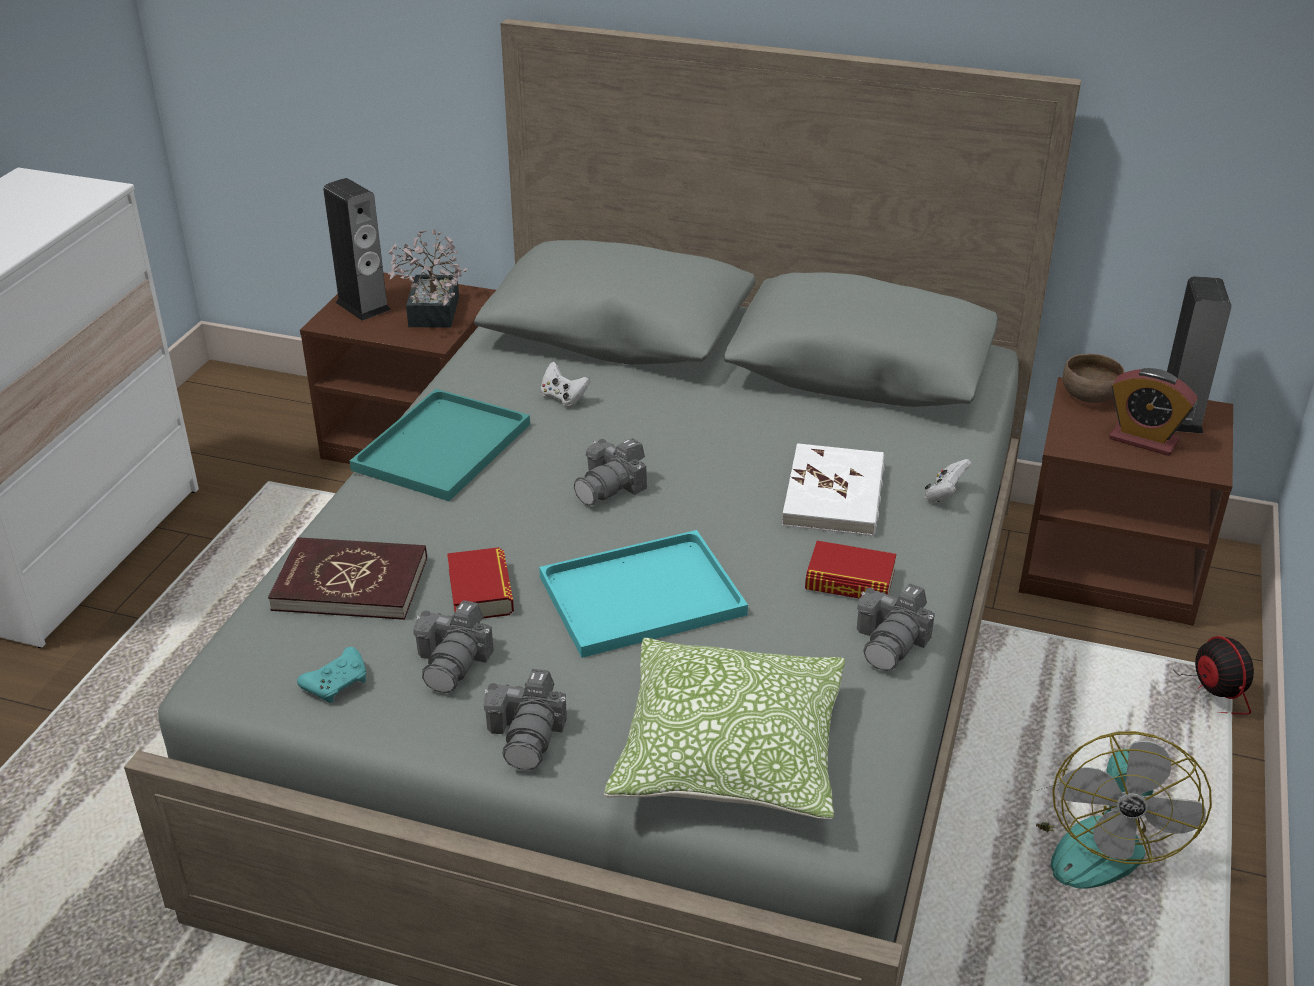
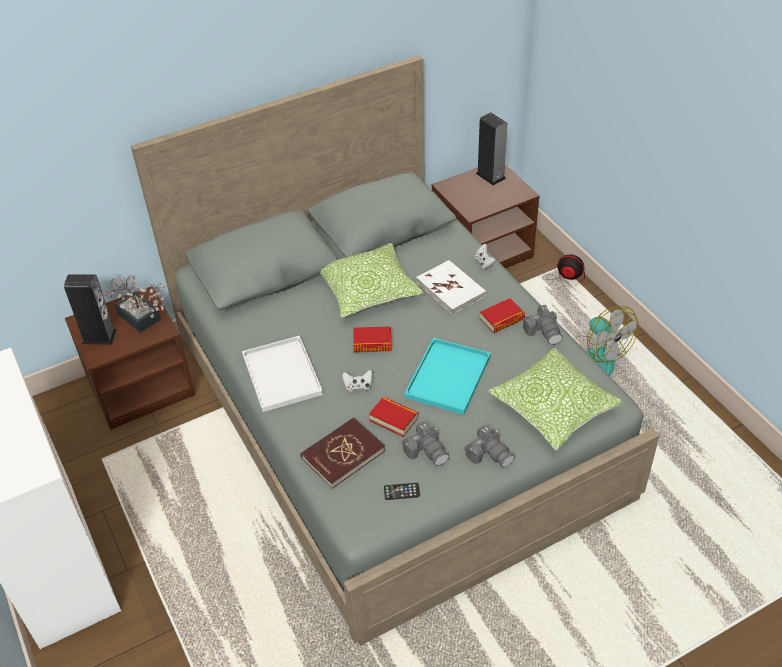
camera: 45 degrees left, 10 degrees up
turquoise game controller [297,647,366,703] -> phone [384,483,420,500]
turquoise tray [350,389,530,501] -> white tray [242,335,323,412]
white game controller [541,362,590,407] -> white game controller moved to [342,370,372,392]
camera [574,438,647,506] -> book [353,326,392,352]
brown bowl [1063,354,1125,403] -> none
alarm clock [1109,368,1198,456] -> none
none -> pillow [320,243,423,318]

